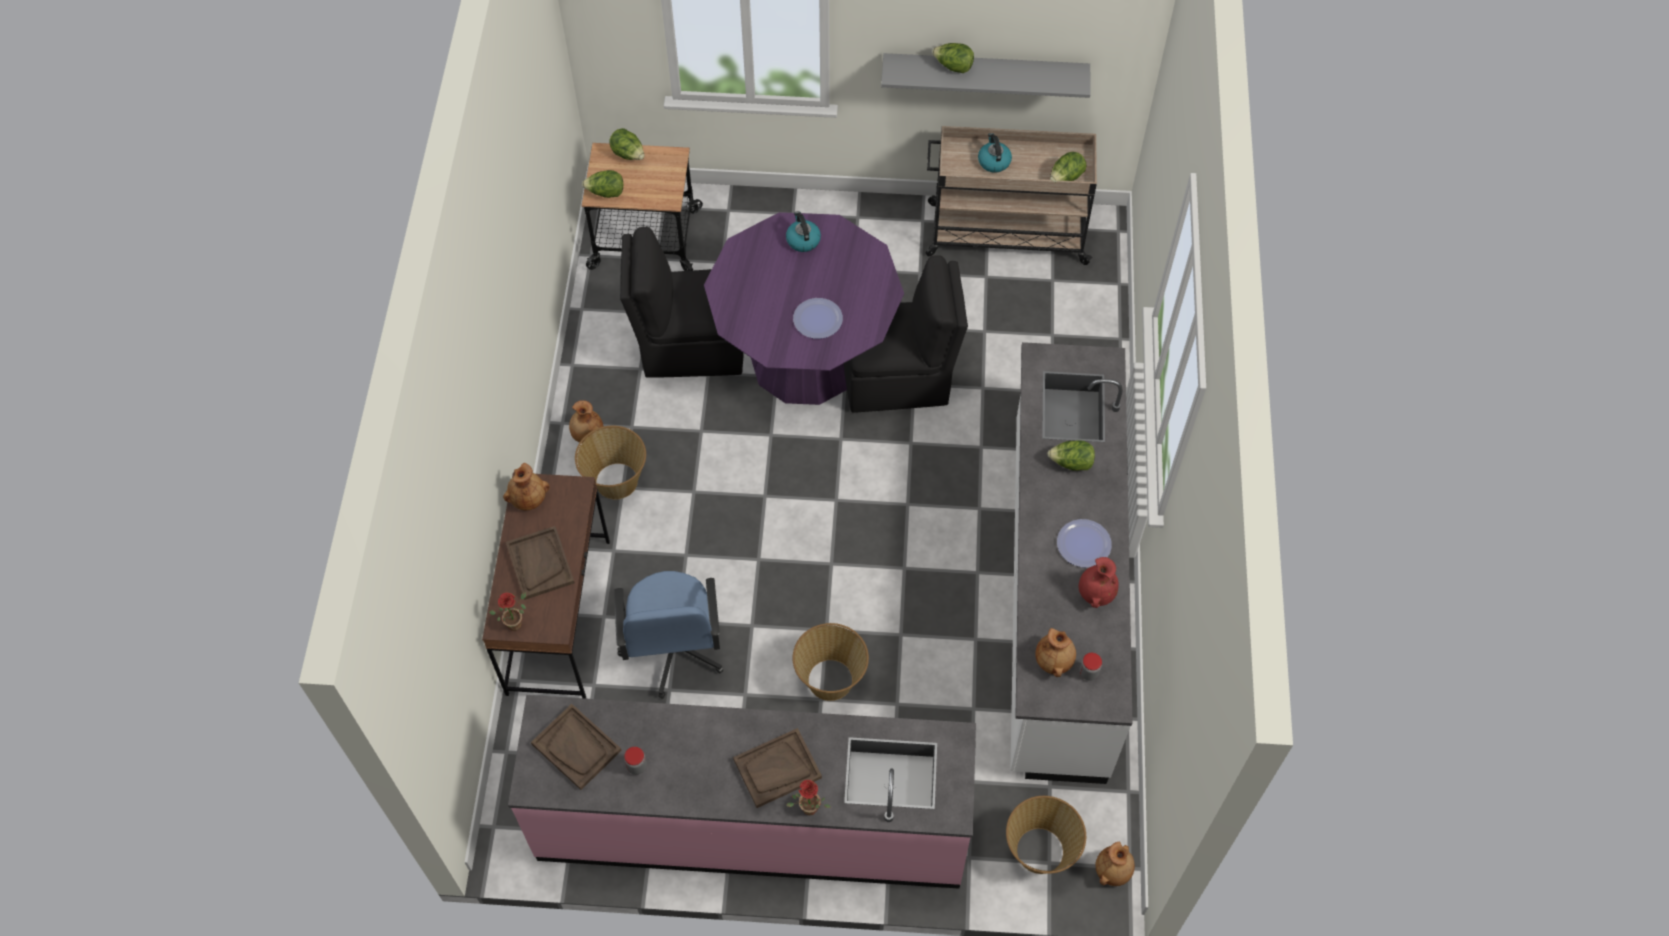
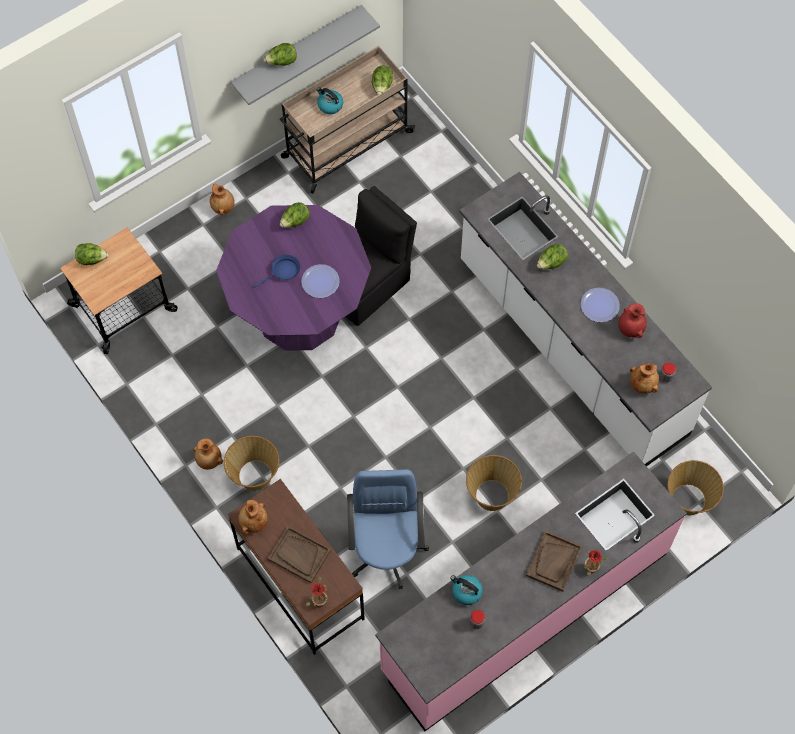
camera: 40 degrees left, 5 degrees up
brown tray [531,704,622,790] -> none
lettuce [582,170,623,198] -> lettuce moved to [280,202,310,228]
blue office chair [614,571,723,699] -> blue office chair turned 135 degrees counterclockwise [347,469,429,589]
black chair [620,227,744,378] -> none
kettle [786,211,821,252] -> kettle moved to [450,575,483,605]
brown vase [1095,842,1135,886] -> brown vase moved to [210,184,235,215]
none -> blue frying pan [254,254,300,288]

